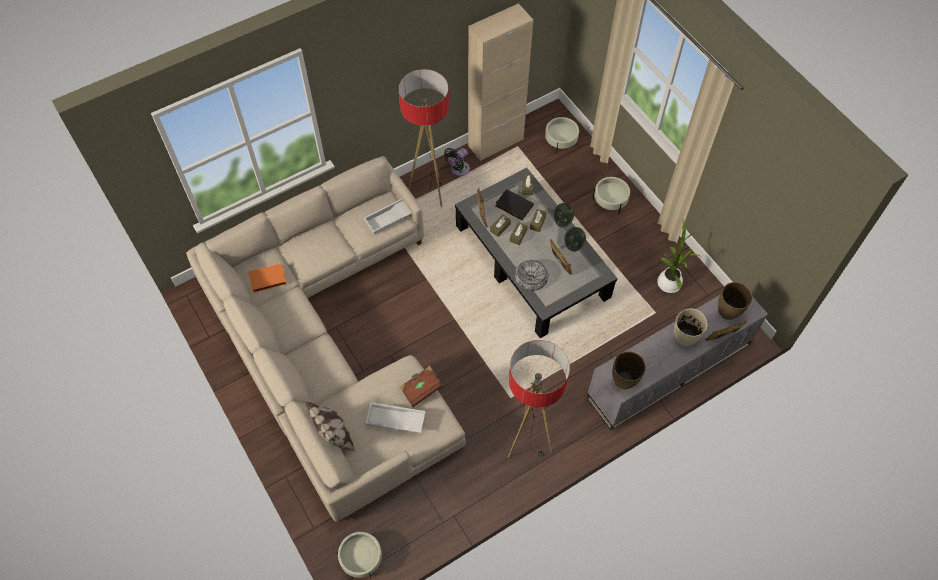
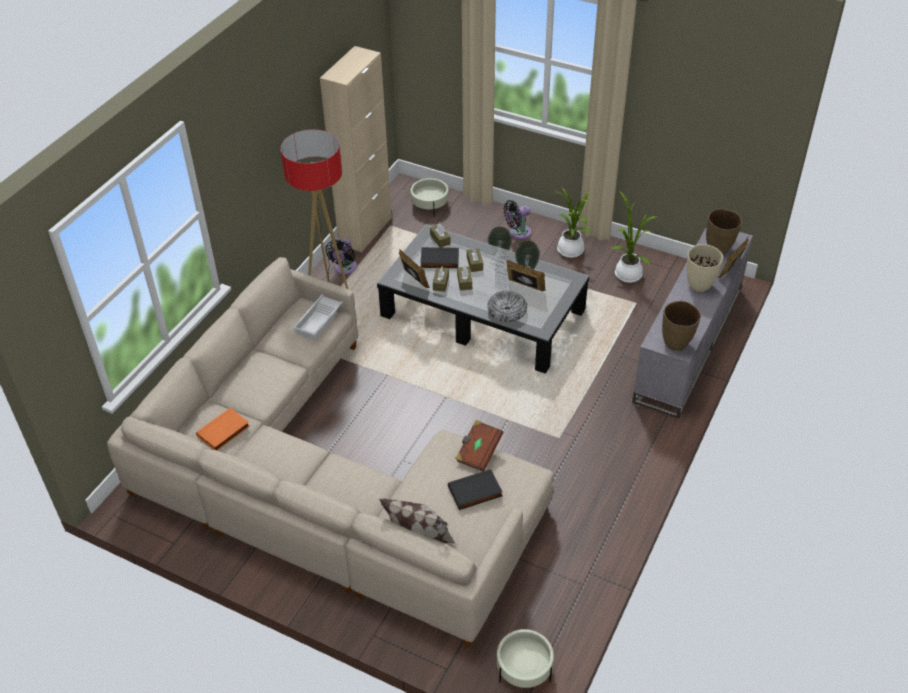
camera: 30 degrees left, 15 degrees down
white tray [365,402,426,433] -> black book [448,469,503,510]
floor lamp [508,340,570,458] -> none
beige planter [592,177,630,214] -> black fan [504,200,532,239]
none -> potted plant [554,188,591,258]

